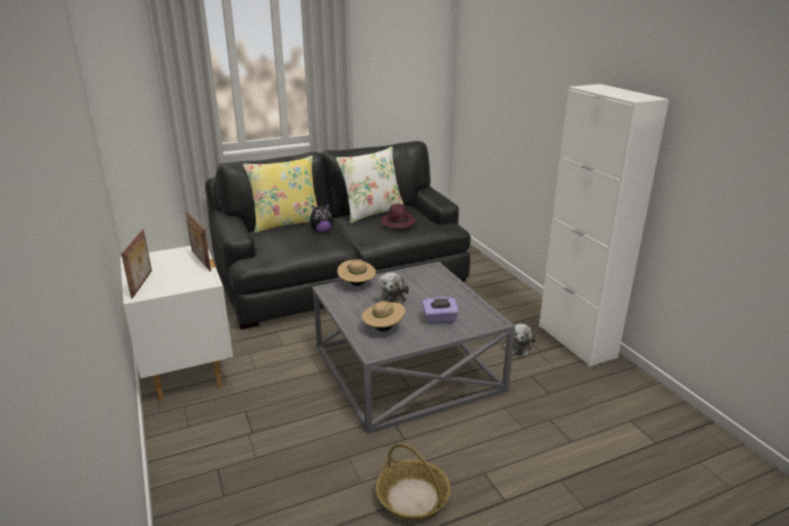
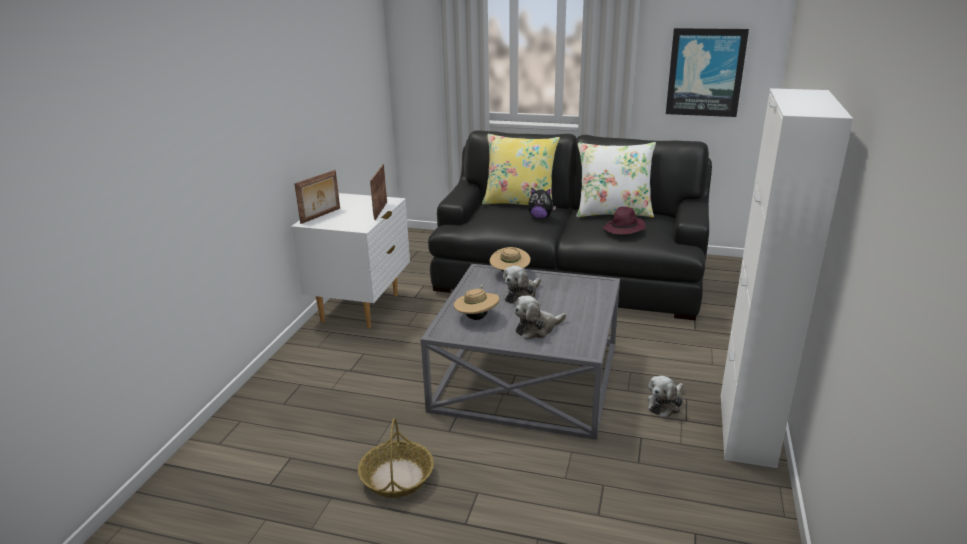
camera: 40 degrees right, 0 degrees up
purple tissue box [422,297,459,324] -> plush toy [514,296,566,340]
none -> picture [666,28,749,117]

